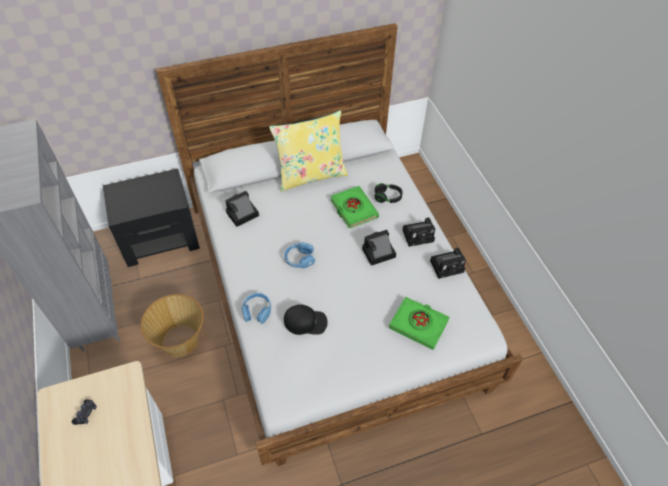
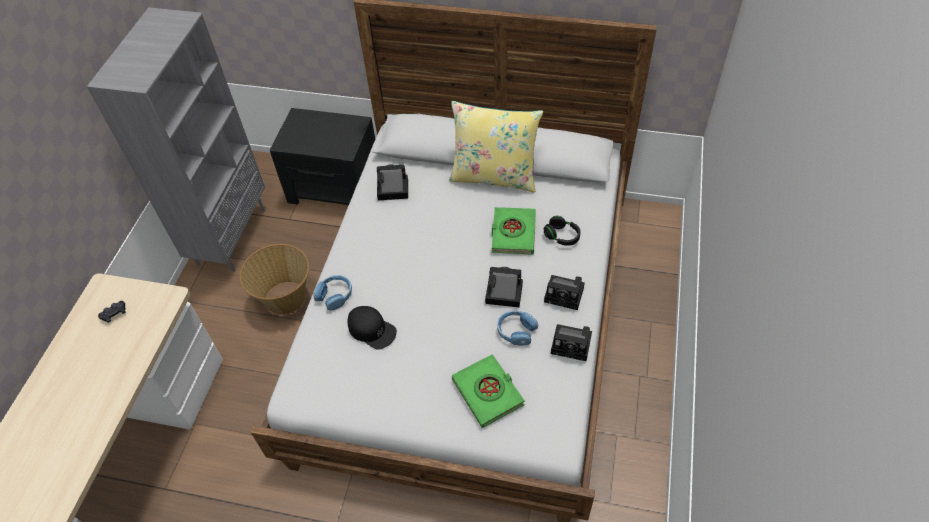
camera: 35 degrees right, 0 degrees up
blue headphones [284,242,315,268] -> blue headphones moved to [497,311,538,346]

